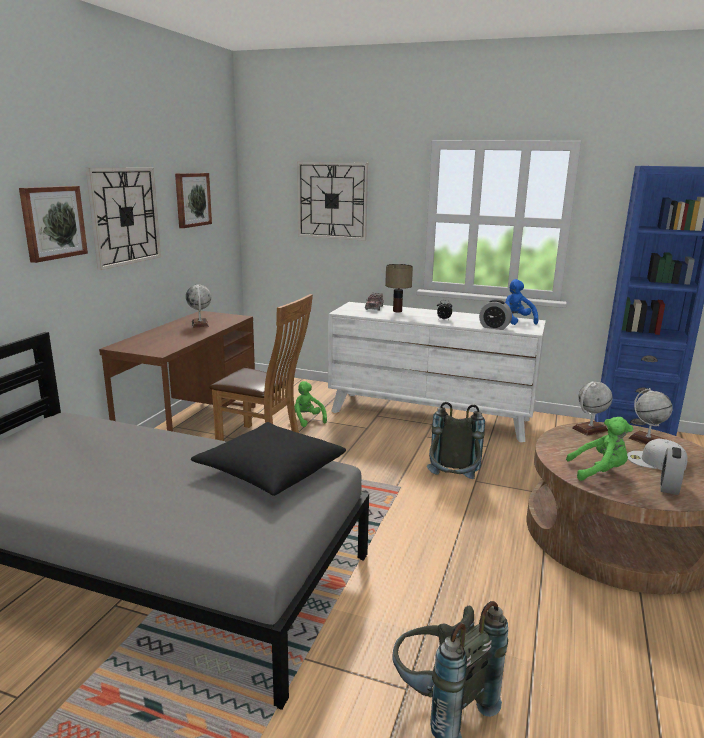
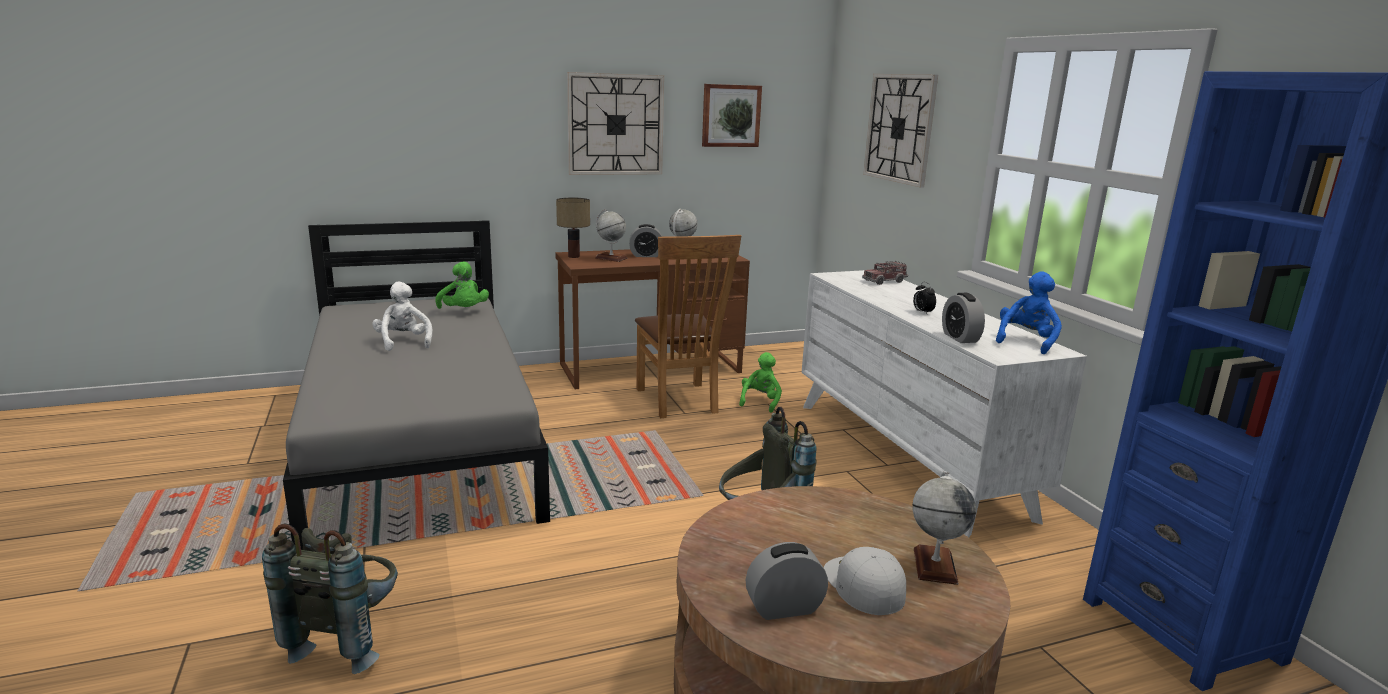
camera: 50 degrees right, 0 degrees up
picture [19,186,88,263] -> none
black pillow [191,422,346,496] -> none
table lamp [385,264,413,312] -> table lamp moved to [556,197,590,258]
green plush toy [566,417,633,481] -> green plush toy moved to [435,261,489,309]
globe [572,382,613,436] -> globe moved to [595,209,627,262]
none -> white plush toy [372,282,432,351]
none -> alarm clock [629,224,662,257]

